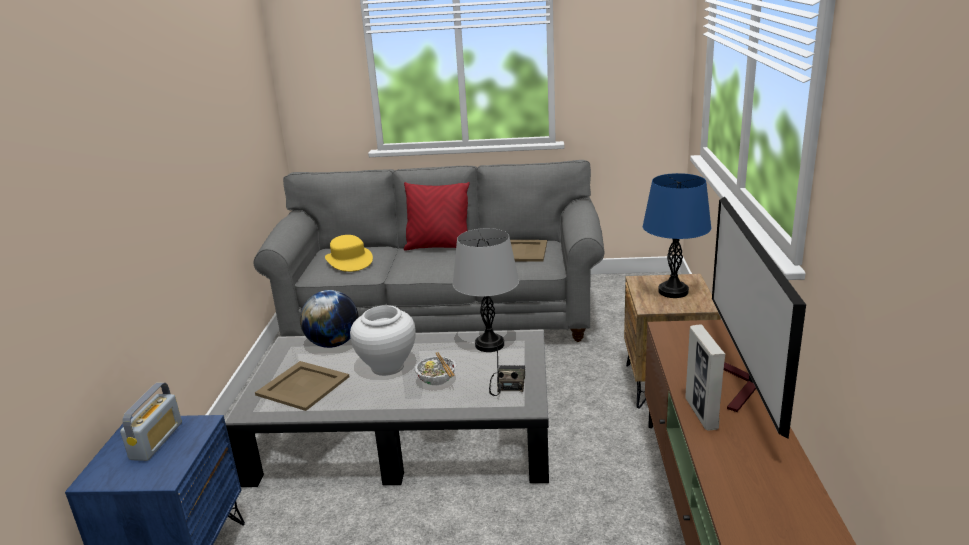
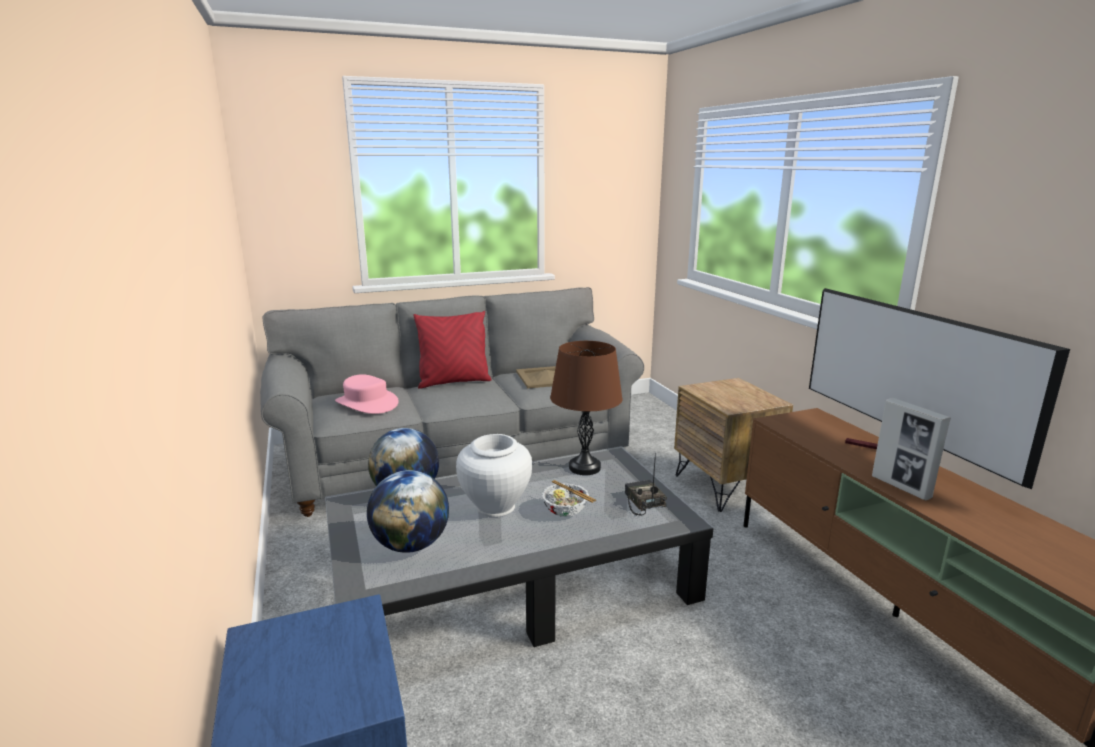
camera: 25 degrees left, 5 degrees down
radio [120,383,182,461] -> none
beige tray [255,361,349,411] -> globe [367,470,449,553]
yellow hat [325,235,373,272] -> pink hat [335,374,399,414]
grey table lamp [453,228,519,352] -> brown table lamp [550,341,623,475]
blue table lamp [643,173,711,298] -> none

